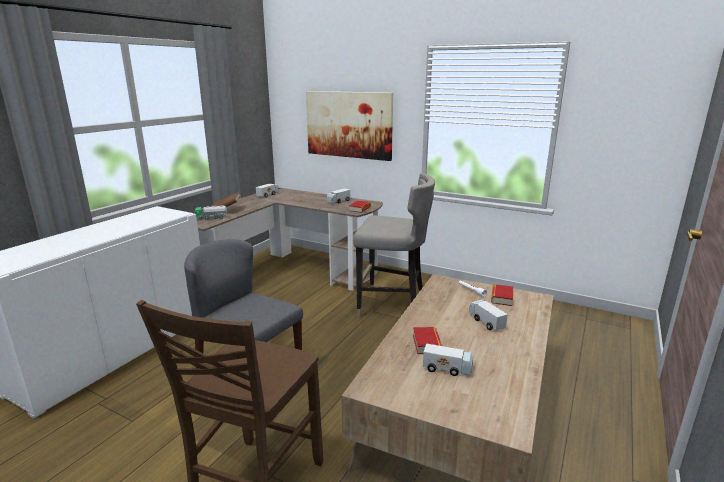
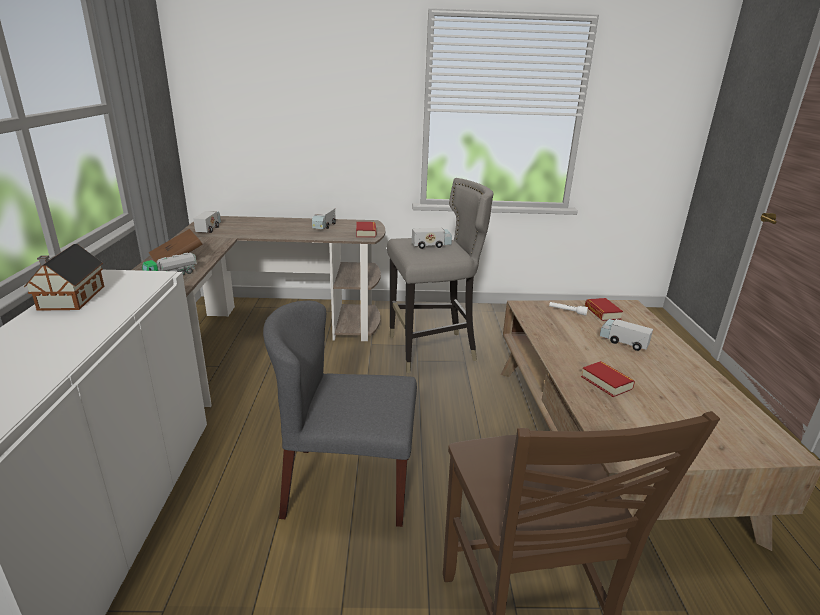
camera: 30 degrees left, 5 degrees up
picture [306,91,393,161] -> none
toy truck [423,344,473,376] -> toy truck moved to [412,228,452,249]
none -> toy house [24,244,104,311]

